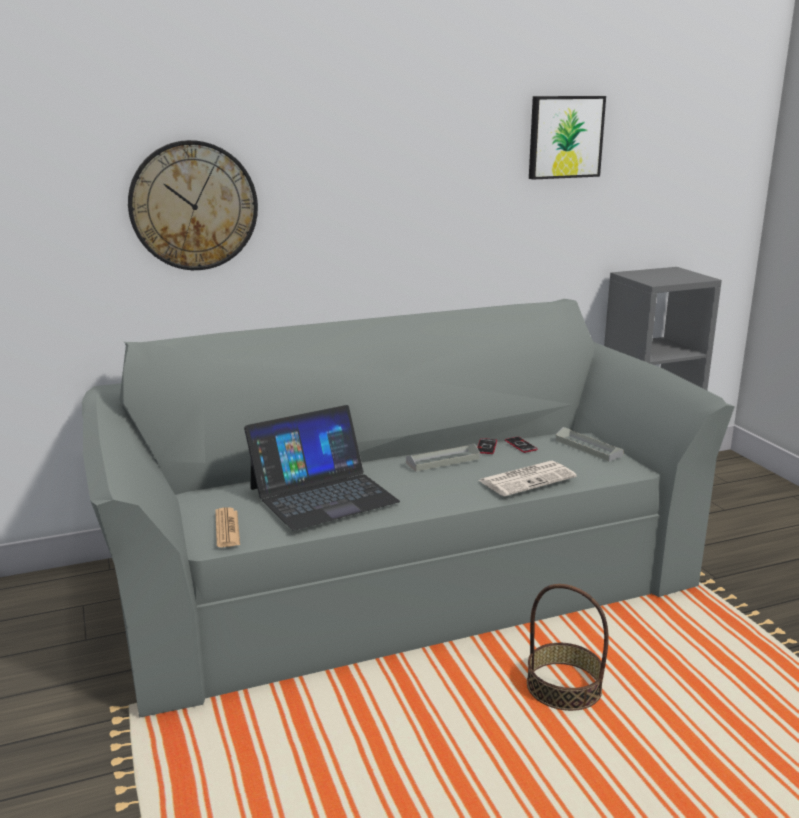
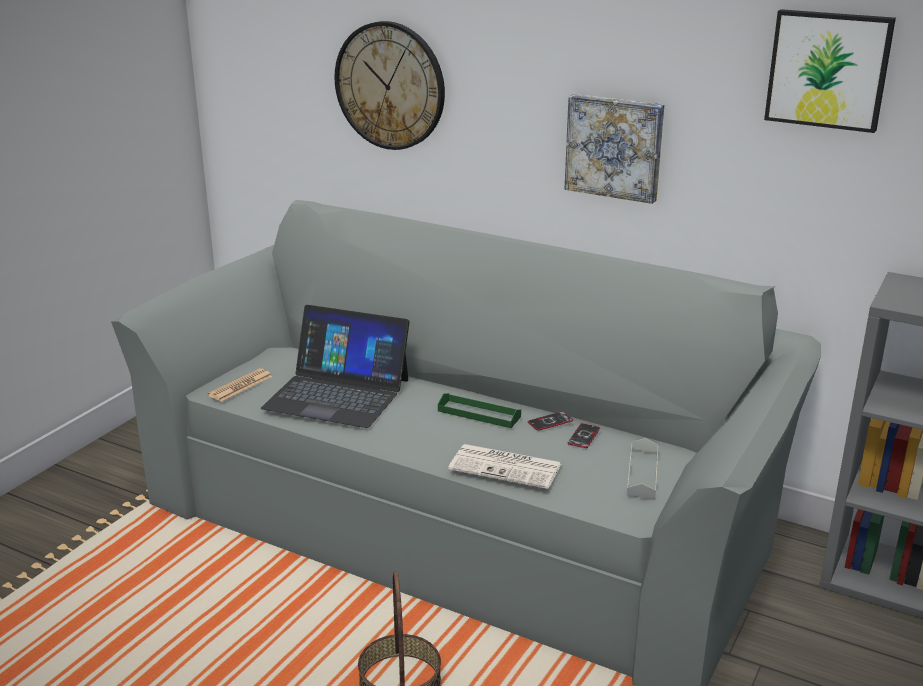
camera: 50 degrees right, 5 degrees up
grey tray [406,444,480,472] -> green tray [438,393,521,428]
none -> picture [565,94,664,204]

